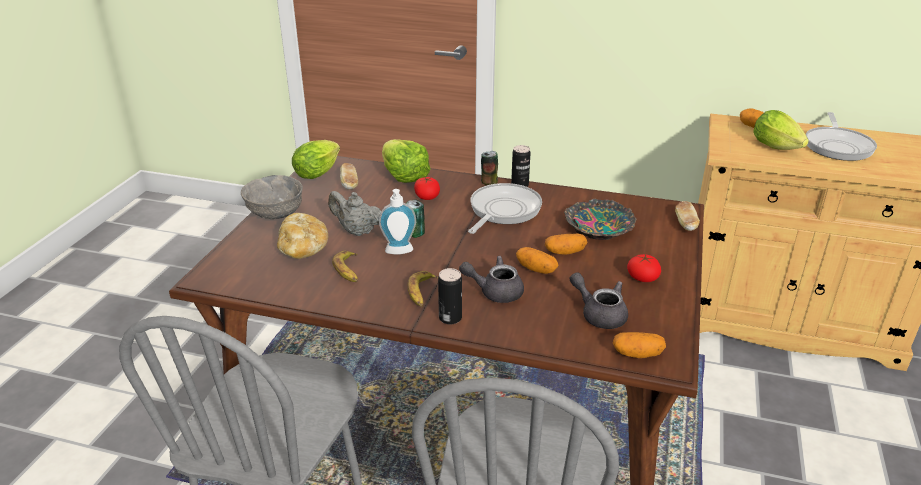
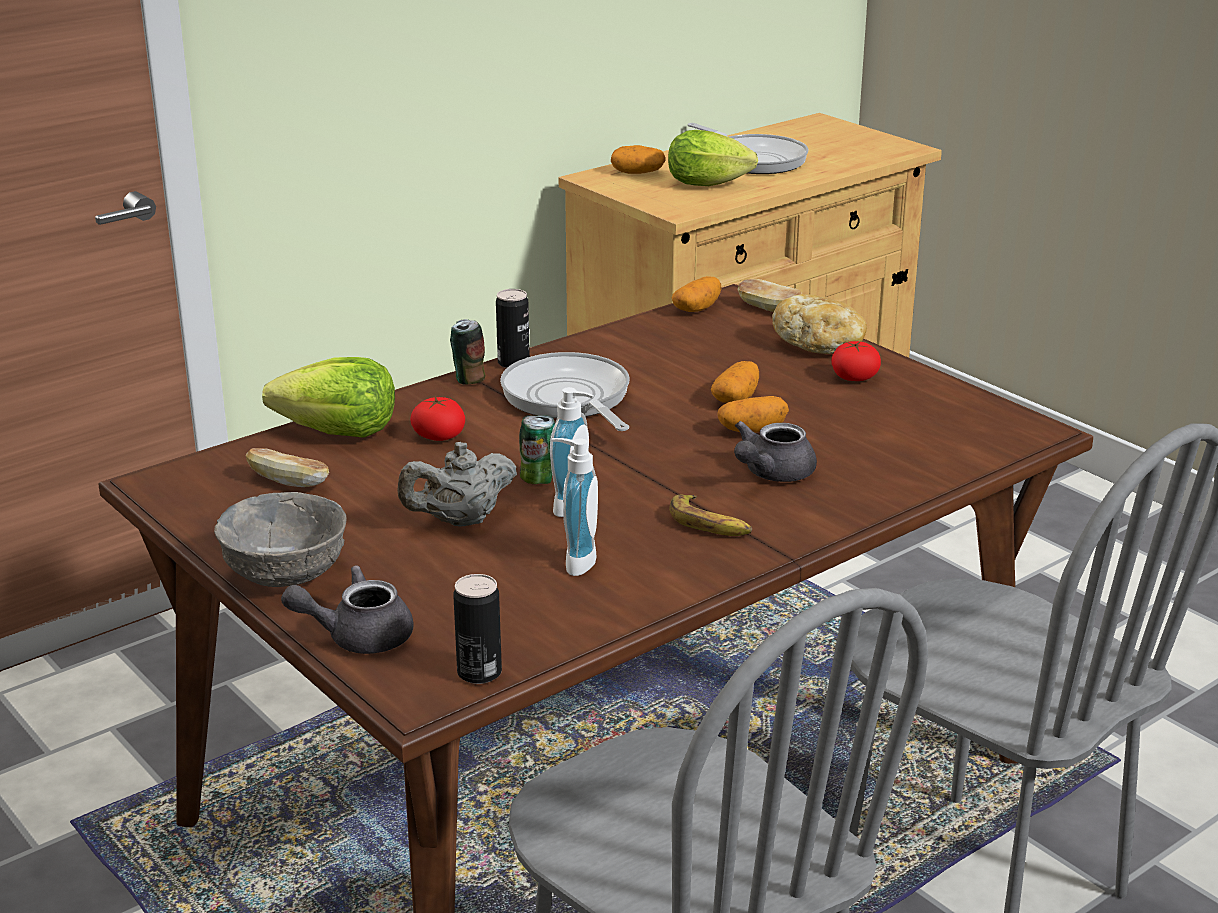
camera: 55 degrees left, 5 degrees down
bread [277,213,328,259] -> bread moved to [772,294,867,354]
lettuce [292,140,340,179] -> none
banana [332,251,358,282] -> soap dispenser [552,438,598,576]
can [438,268,462,324] -> can moved to [453,574,502,684]
bowl [565,199,637,240] -> none
grey teapot [569,272,628,329] -> grey teapot moved to [281,565,414,654]
potato [613,332,666,358] -> potato moved to [672,276,722,312]

